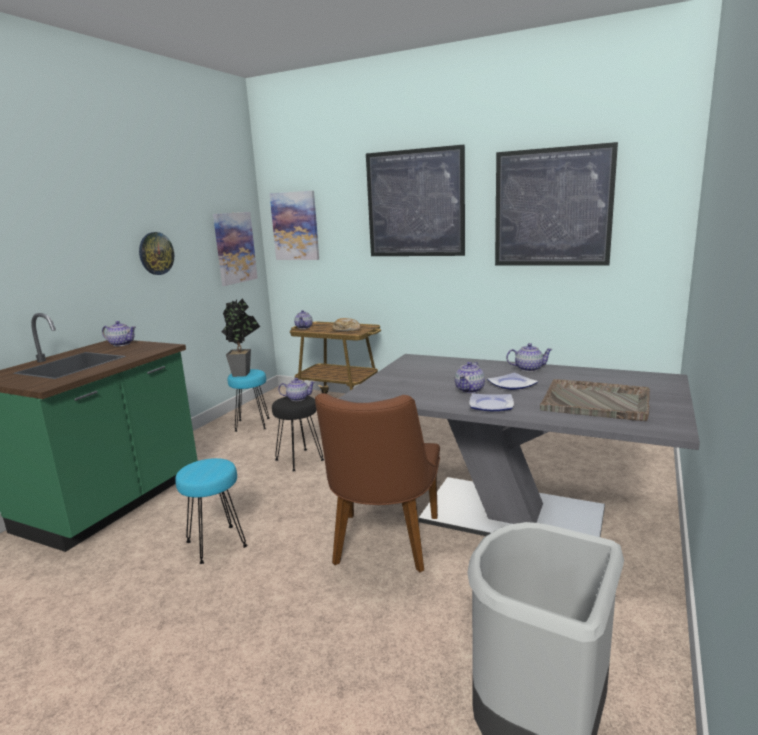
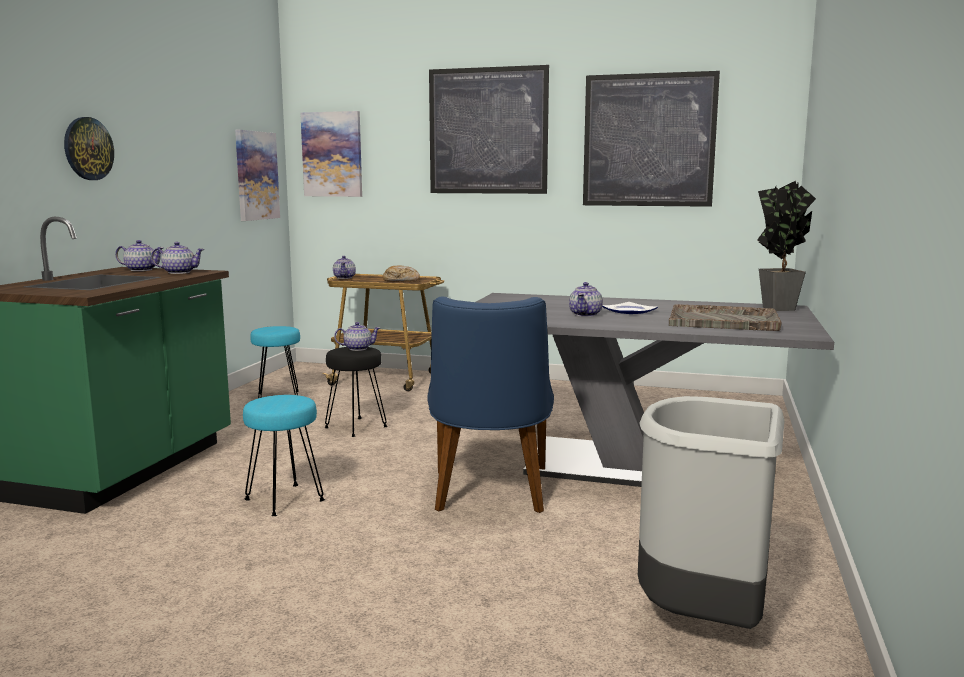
camera: 10 degrees left, 5 degrees down
wall clock [139,232,174,275] -> wall clock moved to [64,117,114,180]
potted plant [221,299,260,377] -> potted plant moved to [757,181,816,311]
brown chair [315,393,440,572] -> blue chair [428,296,554,513]
plate [469,393,514,411] -> none
teapot [506,343,553,372] -> teapot moved to [151,242,205,274]

